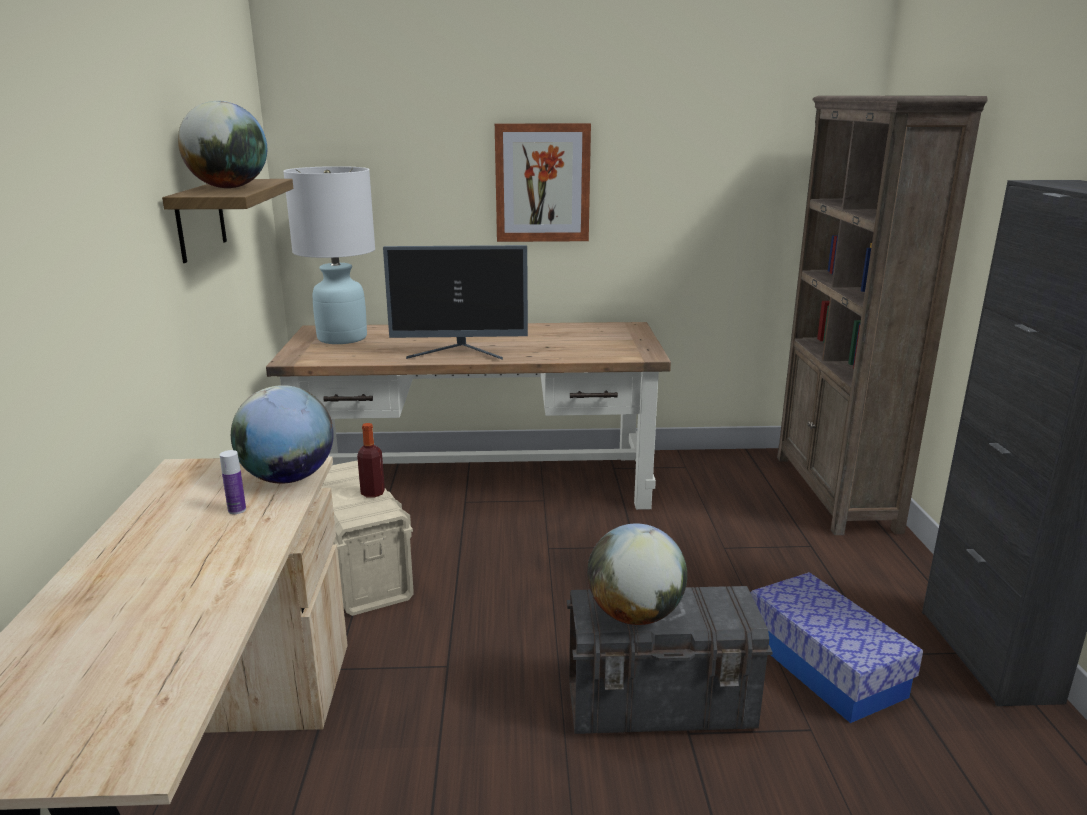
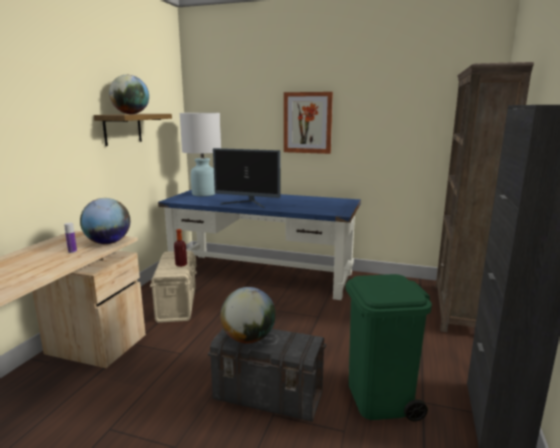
camera: 20 degrees right, 5 degrees down
brown desk [266,322,671,510] -> blue desk [158,190,361,300]
storage box [751,572,923,723] -> green trash can [346,274,432,422]

